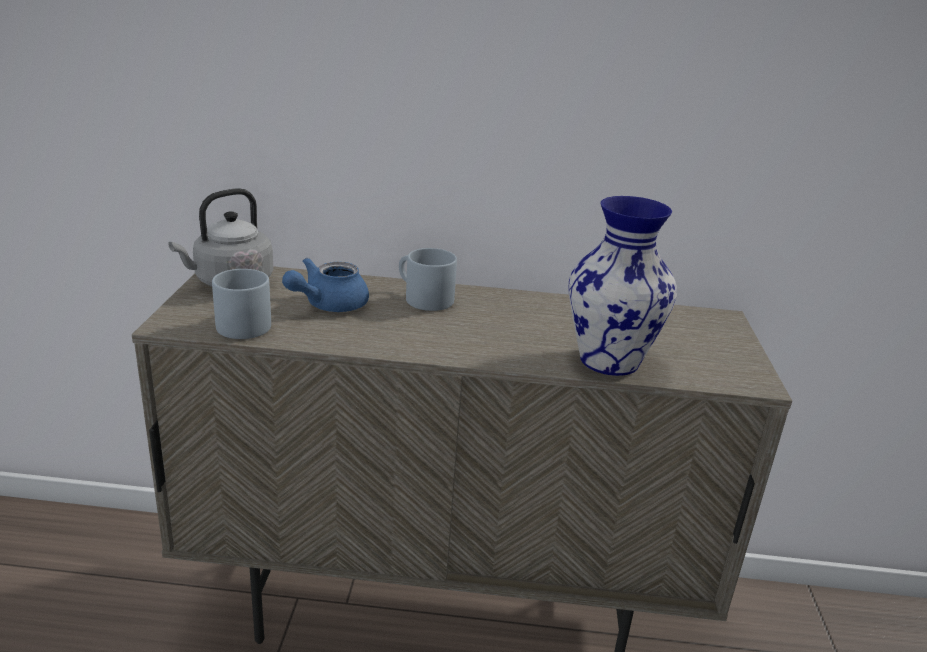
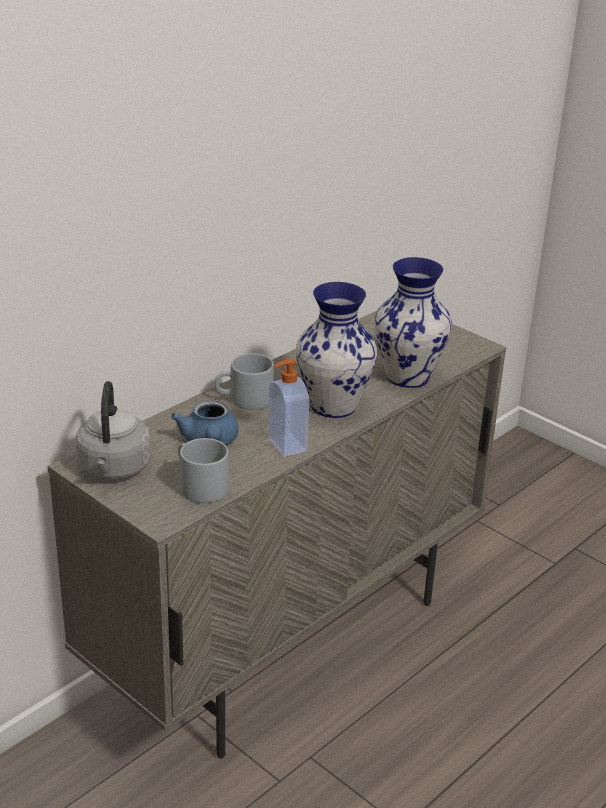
camera: 50 degrees left, 5 degrees up
none -> soap dispenser [268,359,309,457]
none -> vase [296,282,377,418]

